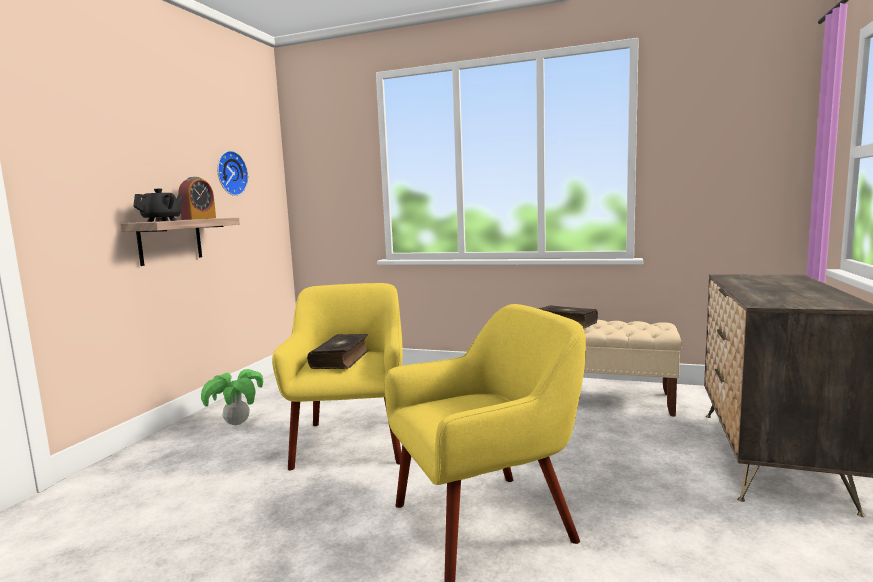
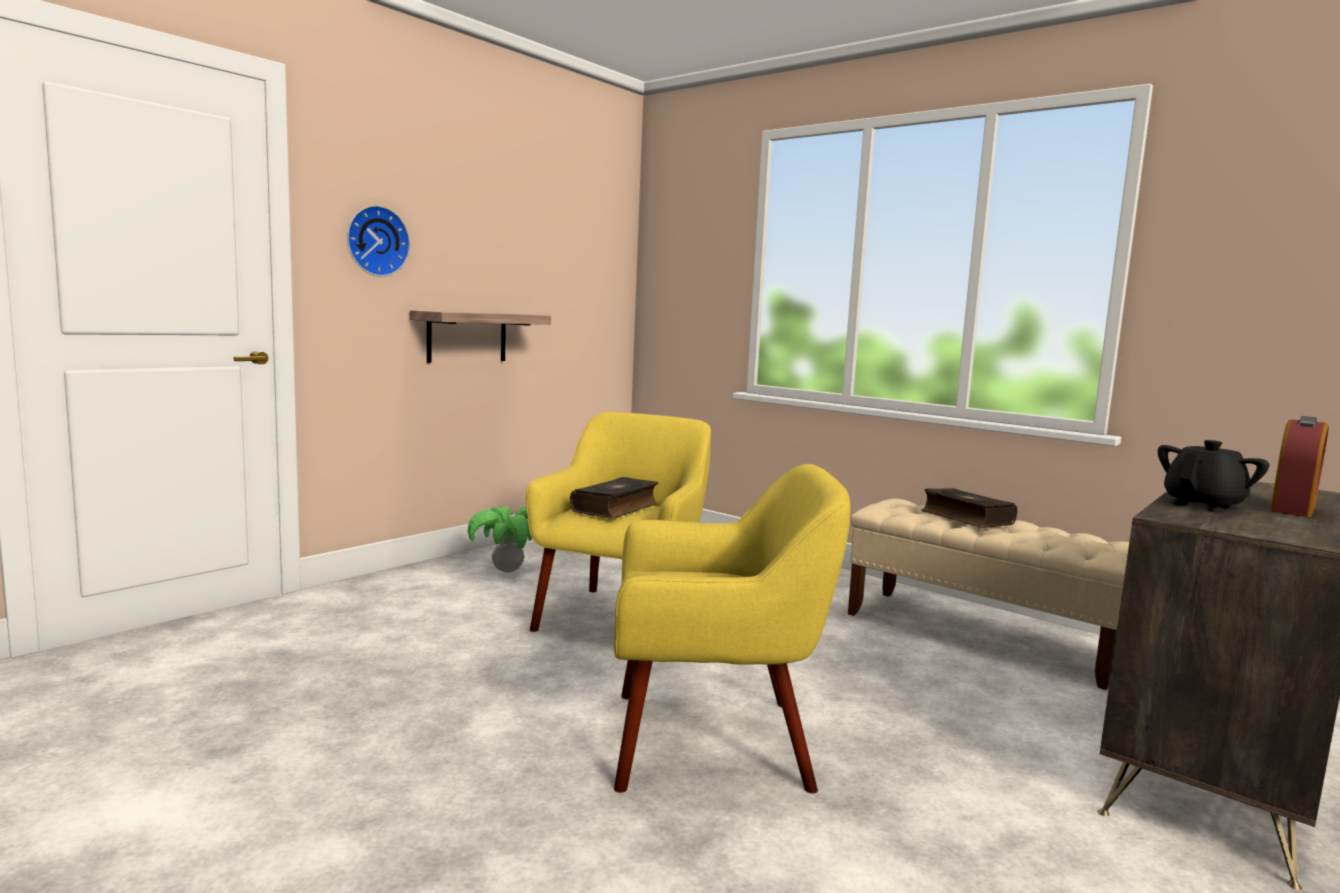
camera: 20 degrees right, 0 degrees up
black teapot [133,189,184,222] -> black teapot moved to [1158,440,1269,513]
alarm clock [178,177,216,220] -> alarm clock moved to [1270,416,1329,517]
wall clock [217,151,248,196] -> wall clock moved to [347,205,410,277]

